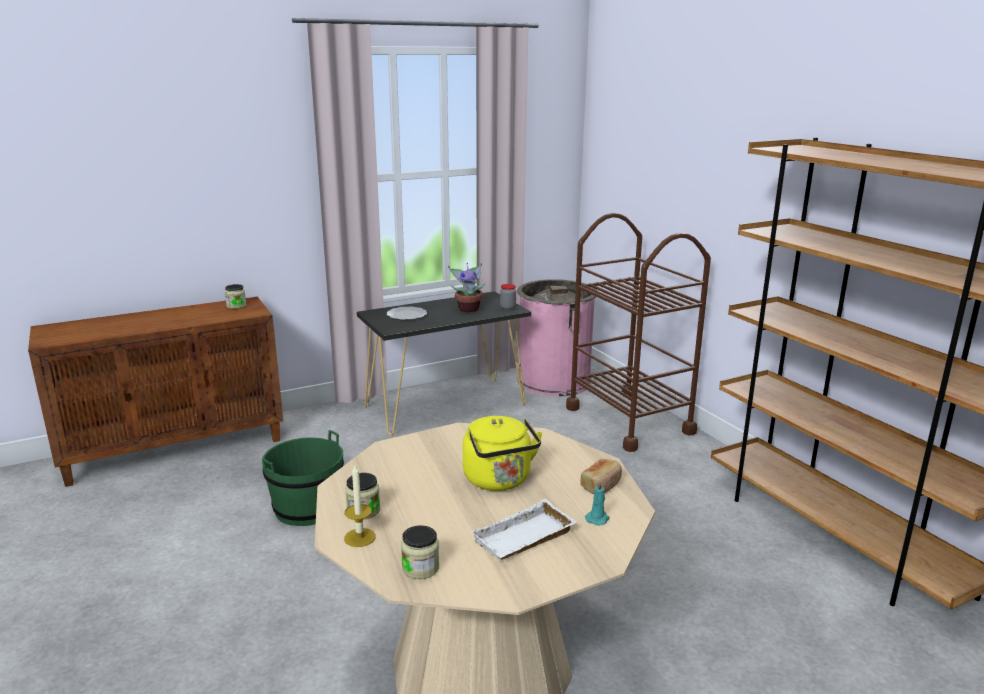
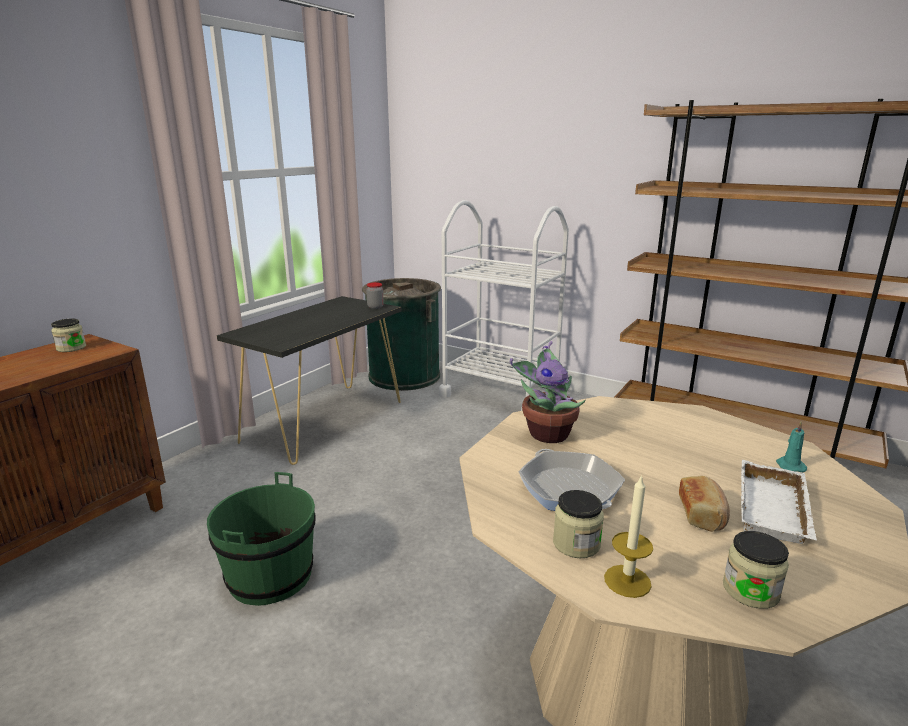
camera: 30 degrees left, 0 degrees up
plate [387,307,427,320] -> none
potted plant [448,263,486,312] -> potted plant moved to [510,341,586,443]
yellow kettle [463,416,543,491] -> none
pink trash can [517,279,596,397] -> green trash can [362,278,441,391]
brown cart [566,213,711,452] -> white cart [439,200,569,411]
bread [580,459,622,494] -> bread moved to [679,476,730,532]
none -> frying pan [519,449,625,511]

